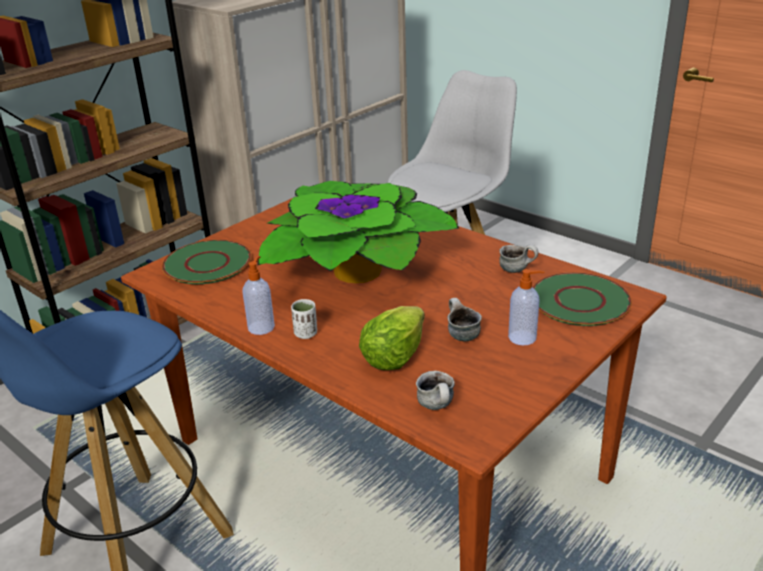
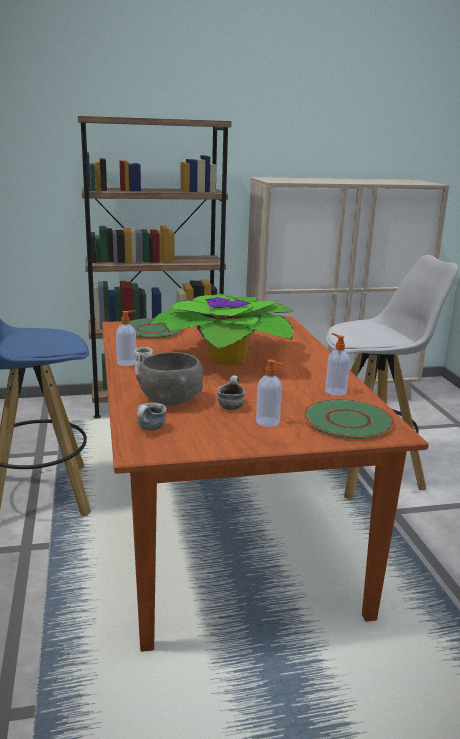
camera: 35 degrees right, 10 degrees down
lettuce [359,306,425,370] -> grey bowl [136,352,203,405]
mug [499,244,539,273] -> soap dispenser [325,333,350,396]

